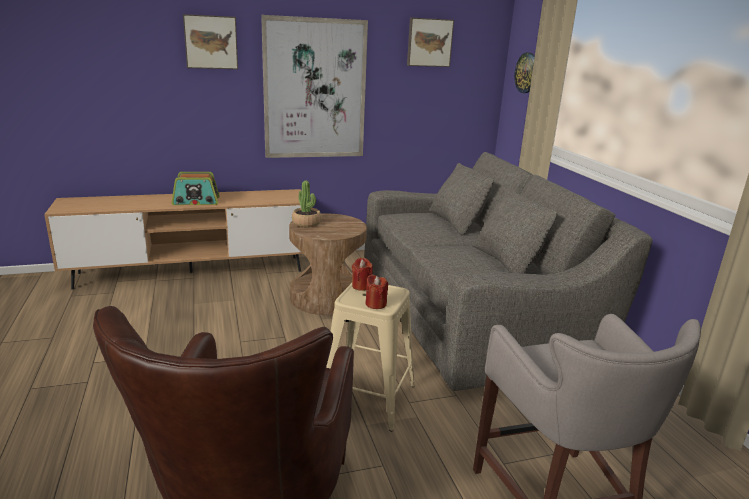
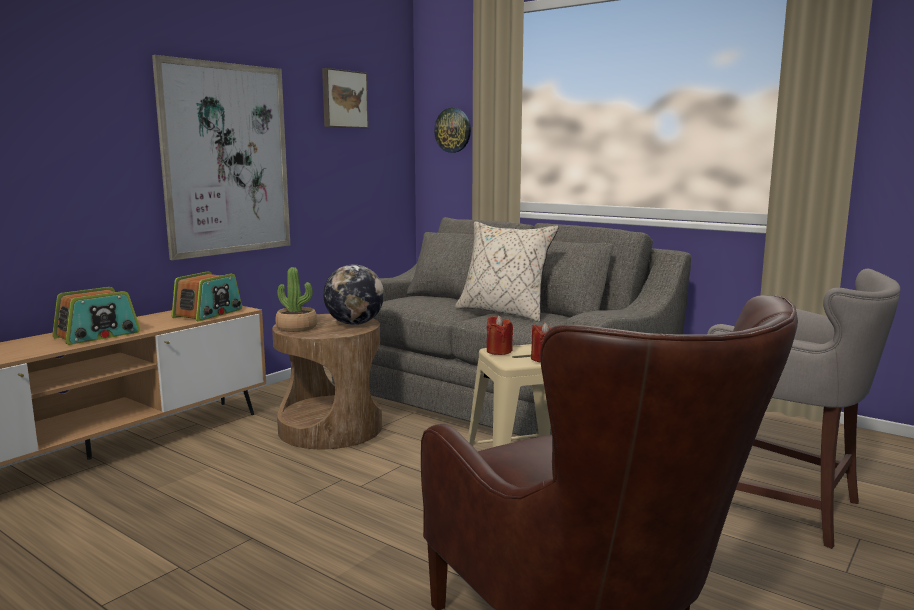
camera: 35 degrees left, 10 degrees down
picture [183,14,238,69] -> none
none -> radio [172,271,242,321]
none -> globe [323,264,384,325]
none -> beige pillow [455,221,559,322]

